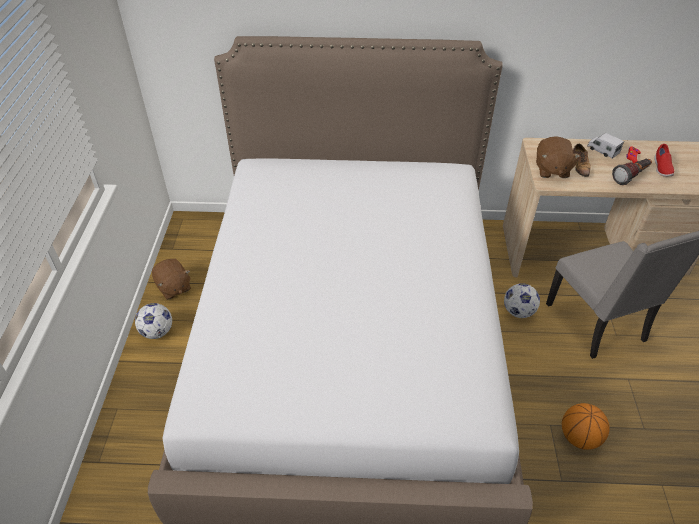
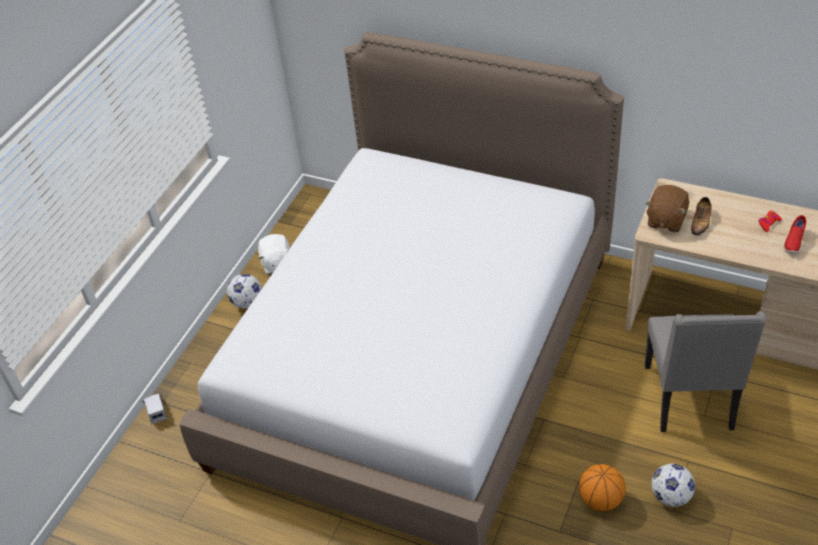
camera: 25 degrees right, 0 degrees up
brown plush toy [152,259,191,300] -> white plush toy [258,234,290,274]
football [504,283,540,318] -> football moved to [651,464,695,507]
toy truck [587,133,624,159] -> toy truck moved to [142,393,167,424]
flashlight [612,159,652,185] -> none

